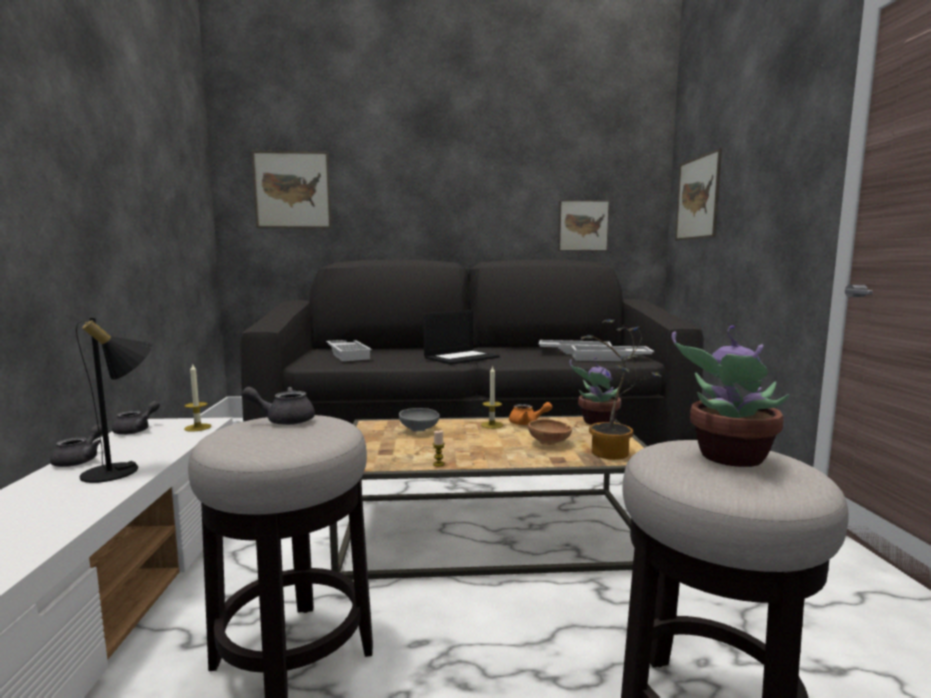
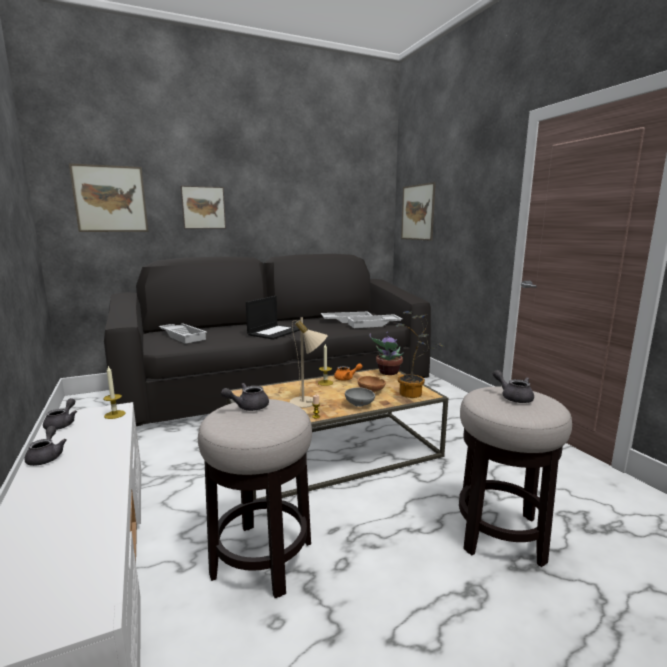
camera: 20 degrees left, 5 degrees up
black table lamp [76,317,152,483] -> none
grey bowl [399,408,440,432] -> grey bowl moved to [345,387,375,407]
picture [558,200,610,251] -> picture moved to [180,186,226,229]
potted plant [672,325,789,467] -> grey teapot [493,370,534,403]
none -> beige table lamp [290,318,328,408]

